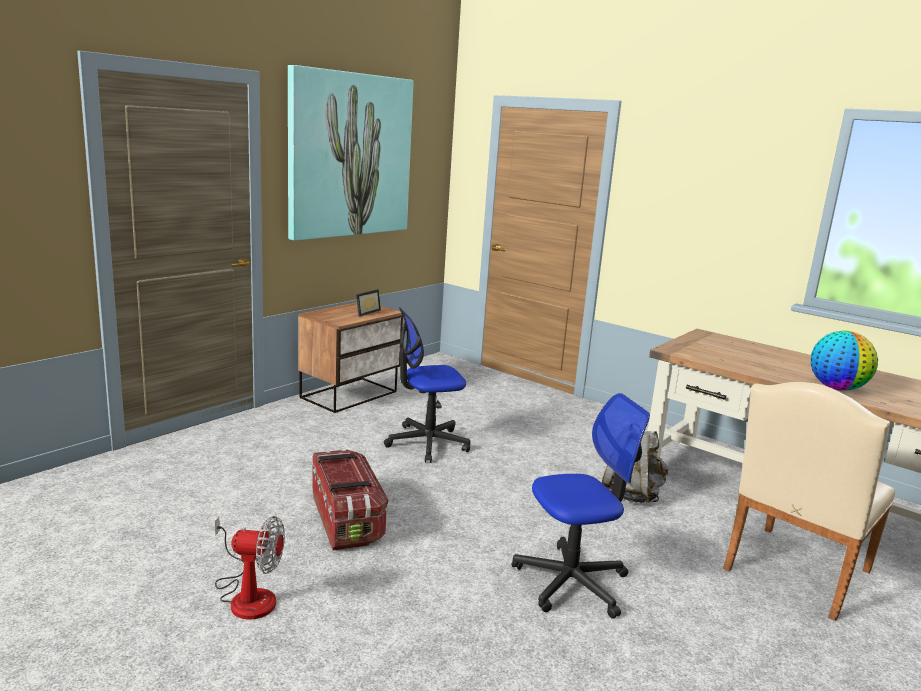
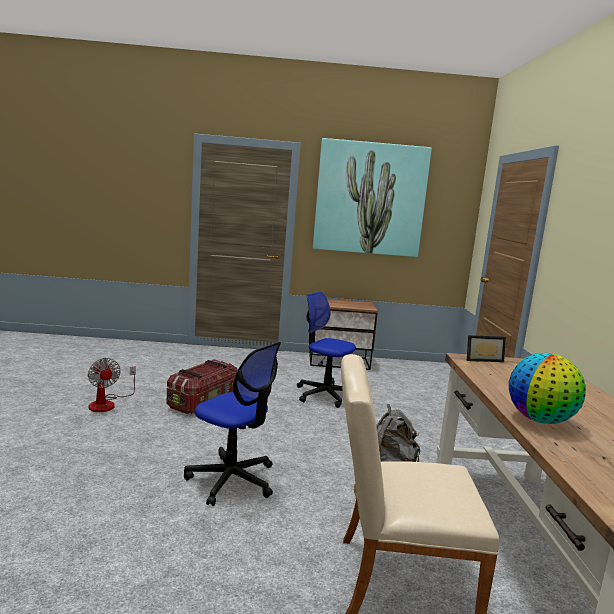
camera: 50 degrees right, 5 degrees down
picture frame [356,289,381,317] -> picture frame moved to [467,335,506,362]

